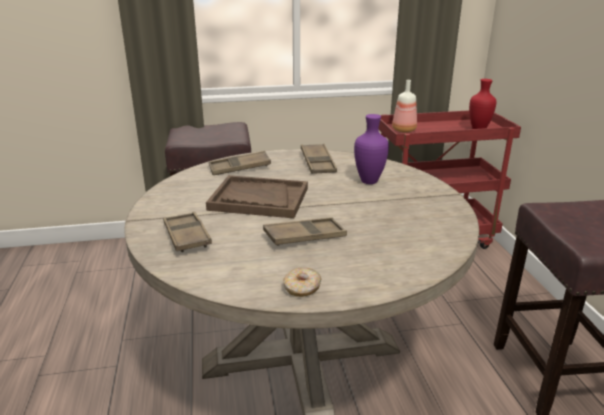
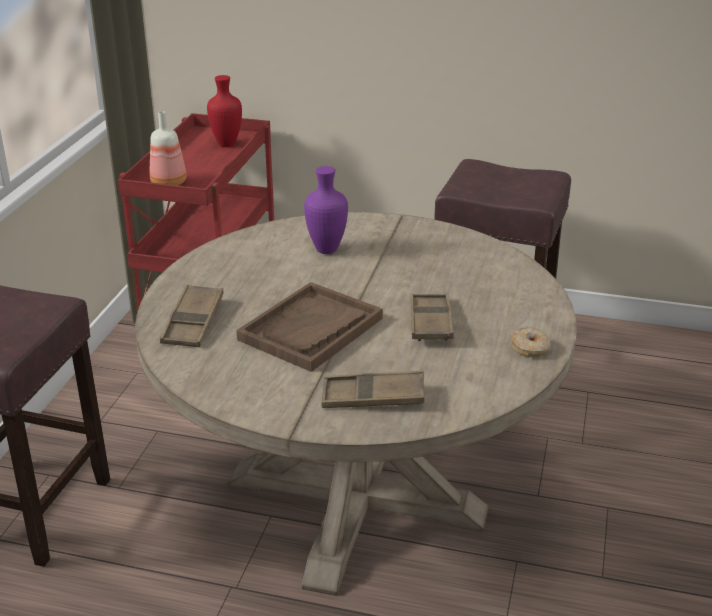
camera: 65 degrees left, 5 degrees up
brown tray [301,144,337,174] -> none

